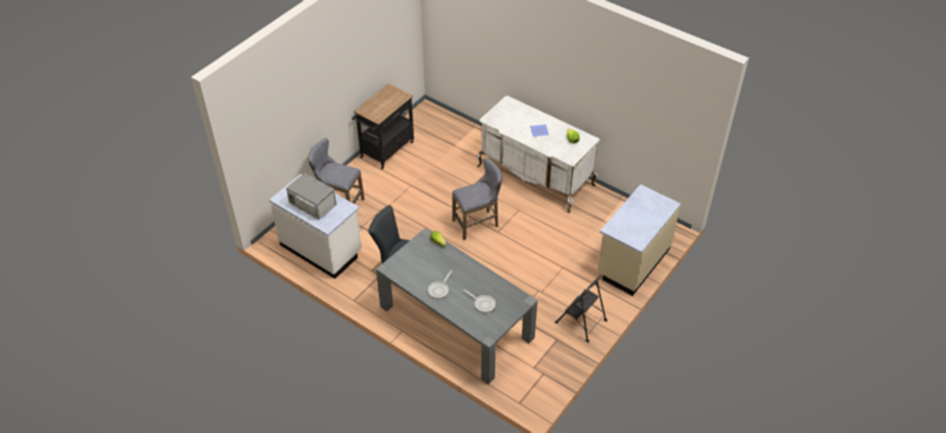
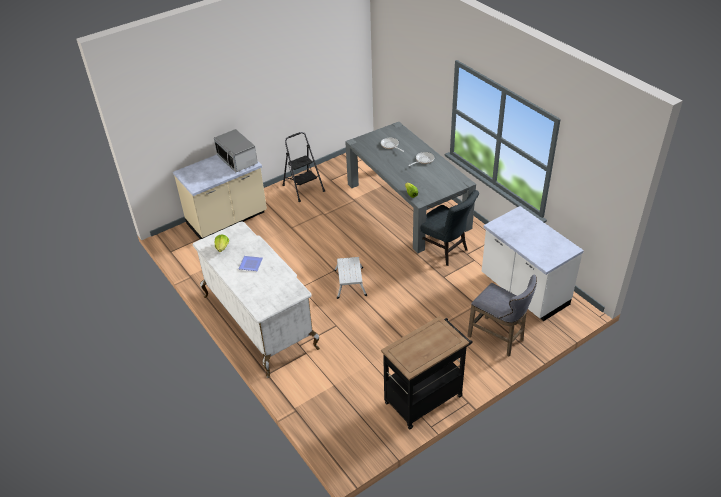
camera: 160 degrees left, 5 degrees down
microwave [286,173,336,220] -> microwave moved to [214,129,258,173]
grey stool [452,158,502,240] -> white step ladder [334,257,367,299]

